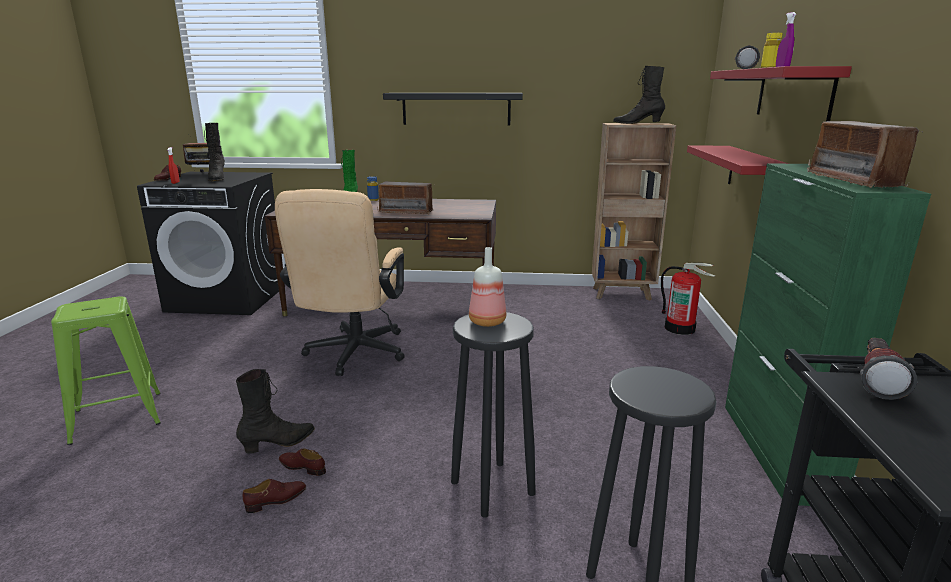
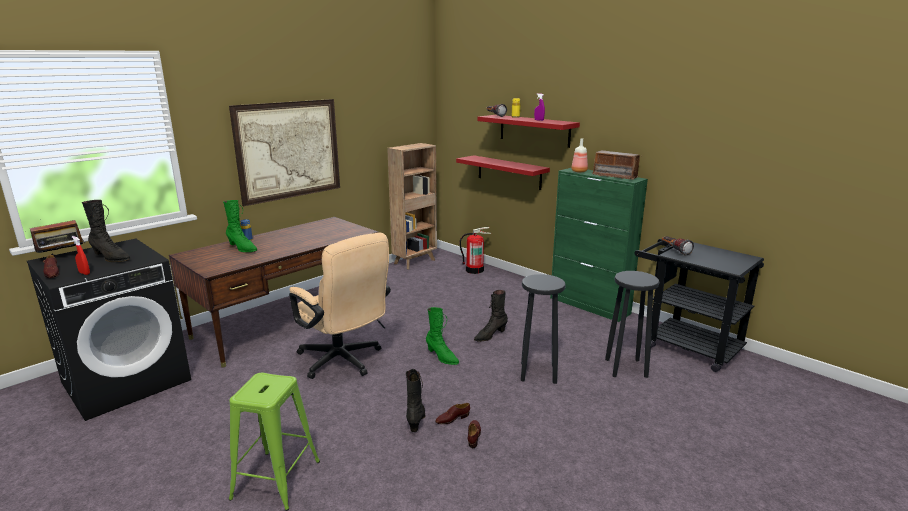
camera: 50 degrees left, 0 degrees up
radio [377,181,434,214] -> none
black shelf [383,93,523,125] -> picture [229,99,340,206]
bottle [469,247,506,327] -> bottle moved to [571,138,588,173]
black boot [613,66,665,124] -> black boot moved to [474,290,508,342]
none -> green boot [426,307,459,365]

